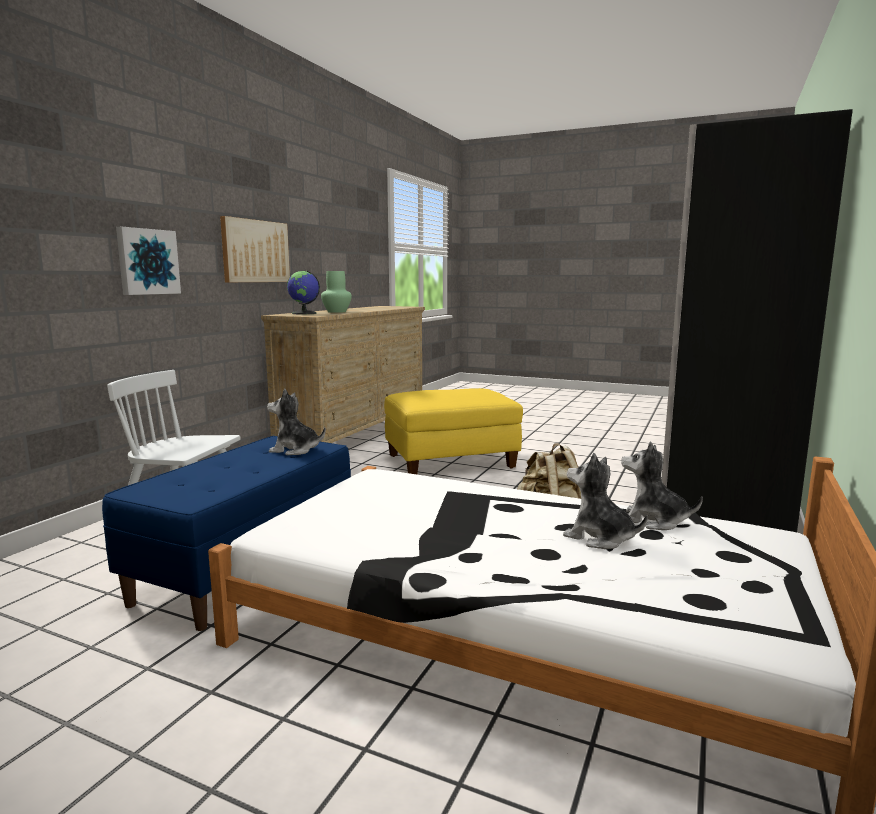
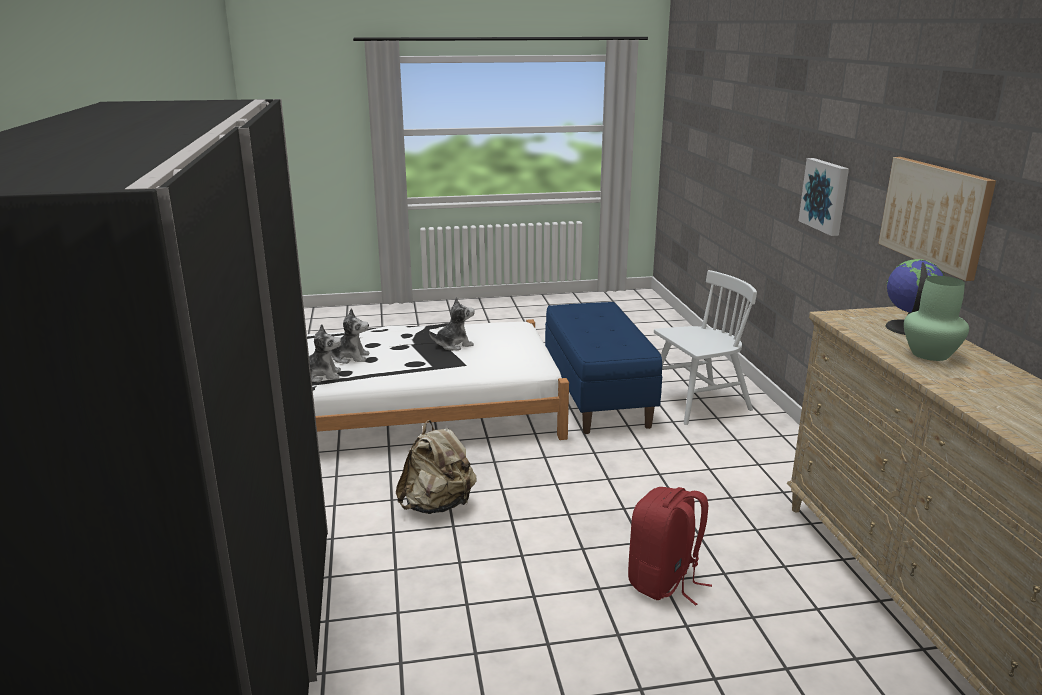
camera: 145 degrees right, 10 degrees up
plush toy [267,389,326,455] -> plush toy moved to [429,297,475,350]
yellow ottoman [384,388,523,474] -> red backpack [628,487,712,606]

